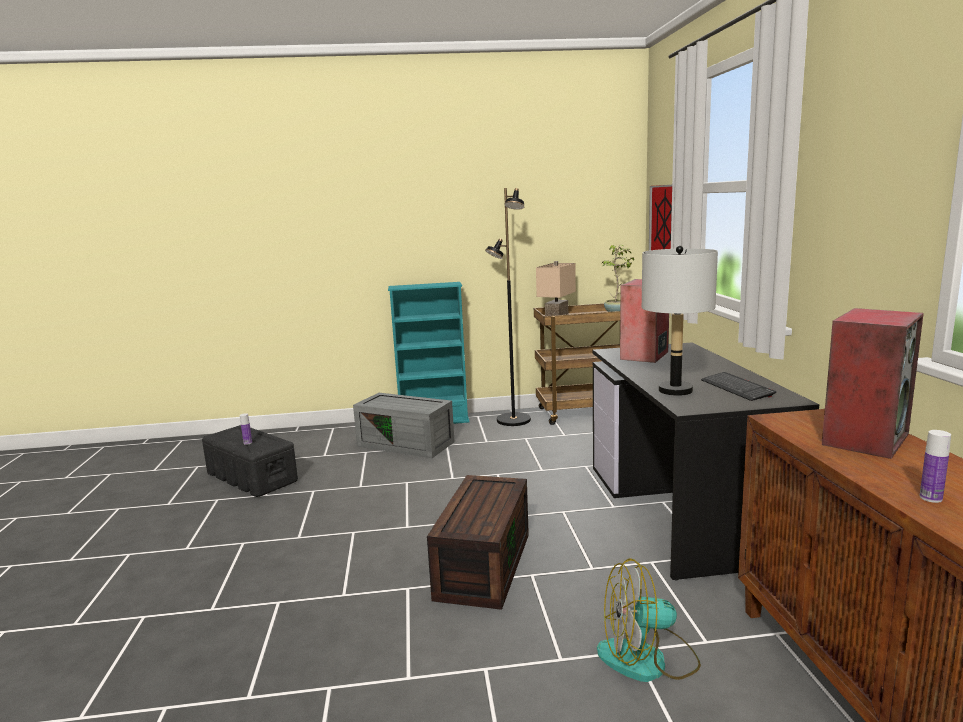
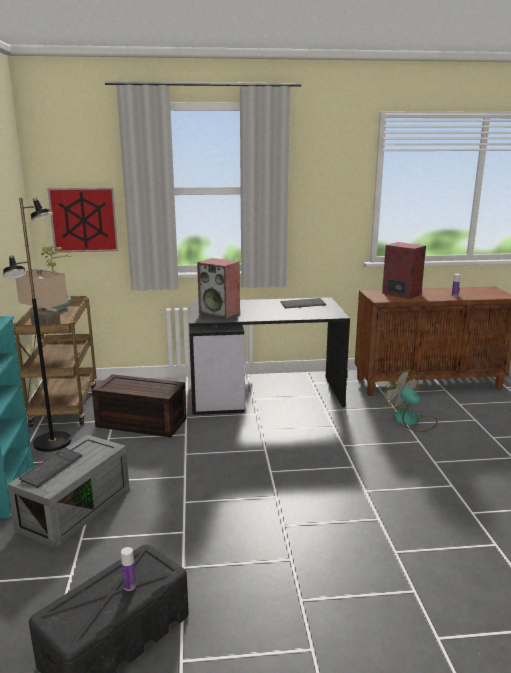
camera: 90 degrees left, 5 degrees up
brown storage box [427,475,529,610] -> brown storage box moved to [92,374,187,437]
fan [597,558,701,682] -> fan turned 150 degrees clockwise [383,370,437,432]
grey table lamp [642,246,718,396] -> none
none -> keyboard [19,448,82,488]

